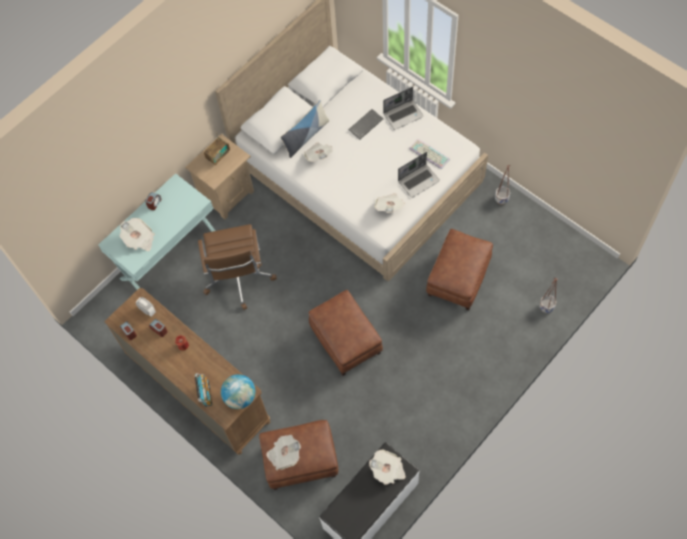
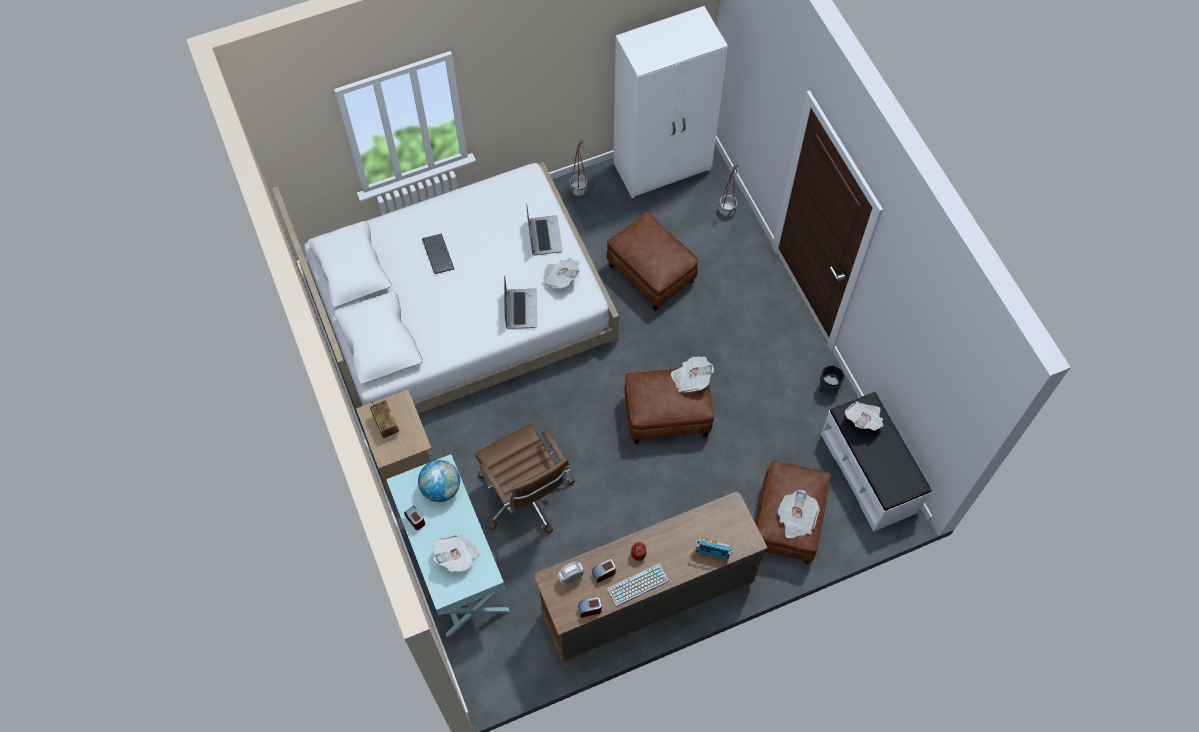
camera: 70 degrees left, 0 degrees up
brown office chair [198,224,277,310] -> brown office chair turned 45 degrees clockwise [475,424,575,534]
globe [221,374,255,409] -> globe moved to [418,460,460,502]
pillow [281,100,329,158] -> none
newspaper [304,142,333,162] -> newspaper moved to [671,357,714,393]
laptop [383,87,424,130] -> laptop moved to [504,276,537,329]
keyboard [409,139,450,169] -> keyboard moved to [607,563,669,607]
none -> white wardrobe [613,6,728,198]
none -> black planter [819,365,844,394]

